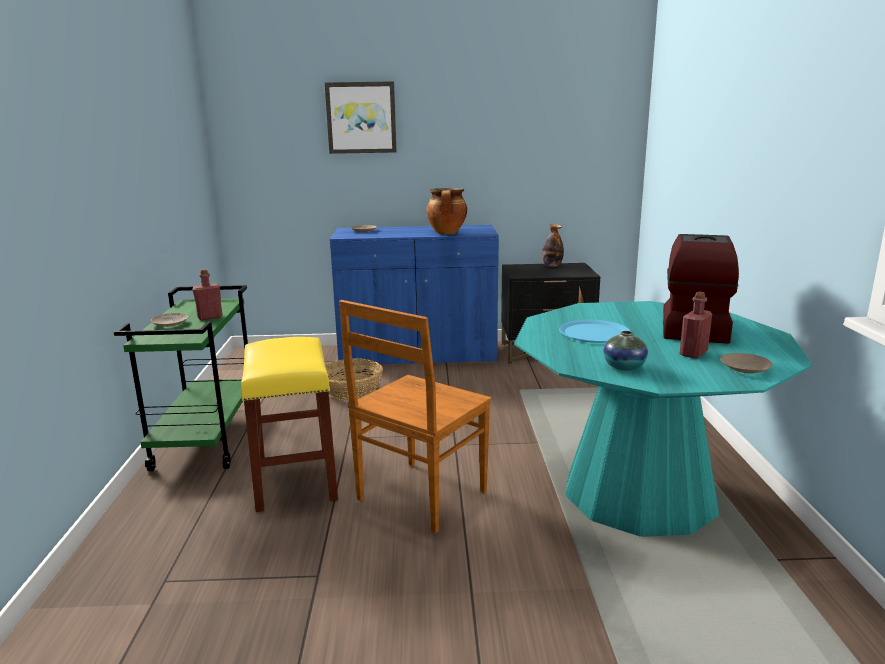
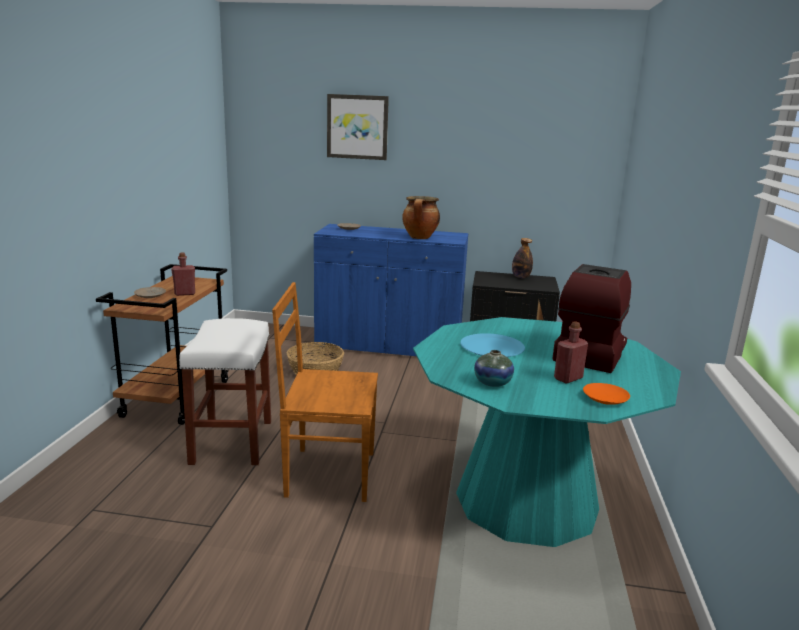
camera: 10 degrees right, 0 degrees up
green cart [114,285,248,471] -> brown cart [96,264,229,425]
yellow stool [241,337,338,512] -> white stool [179,318,271,465]
brown chair [339,300,491,534] -> brown chair turned 45 degrees clockwise [272,282,378,502]
beige plate [720,353,773,373] -> orange plate [583,383,630,405]

